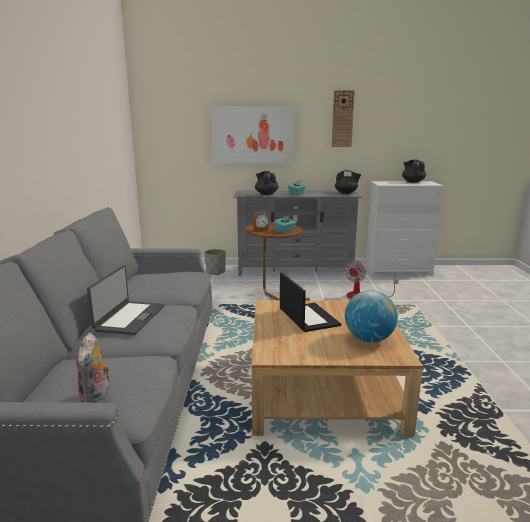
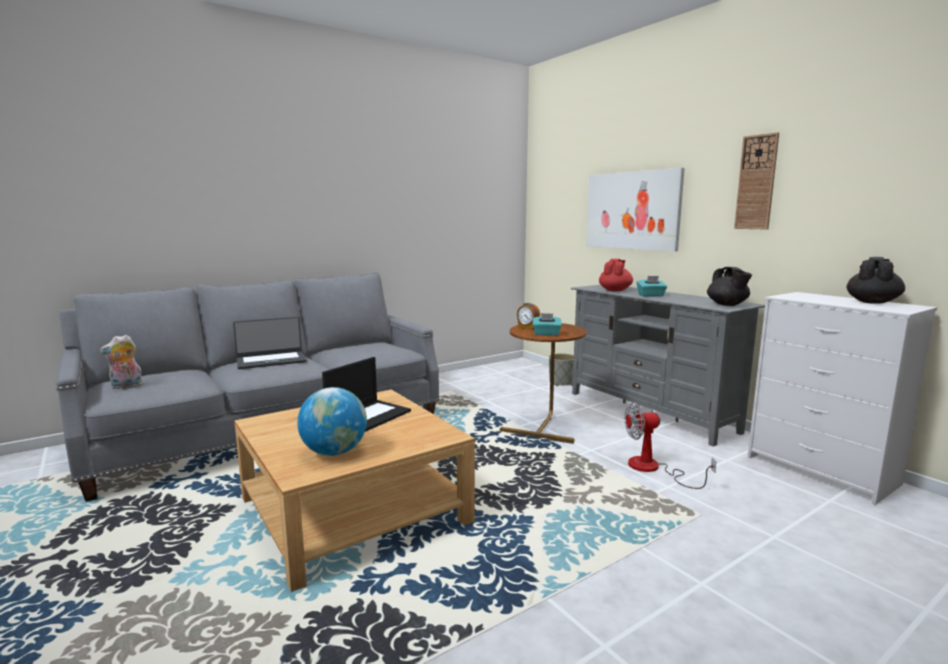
camera: 55 degrees right, 5 degrees down
black teapot [255,171,279,195] -> red teapot [599,259,633,291]

